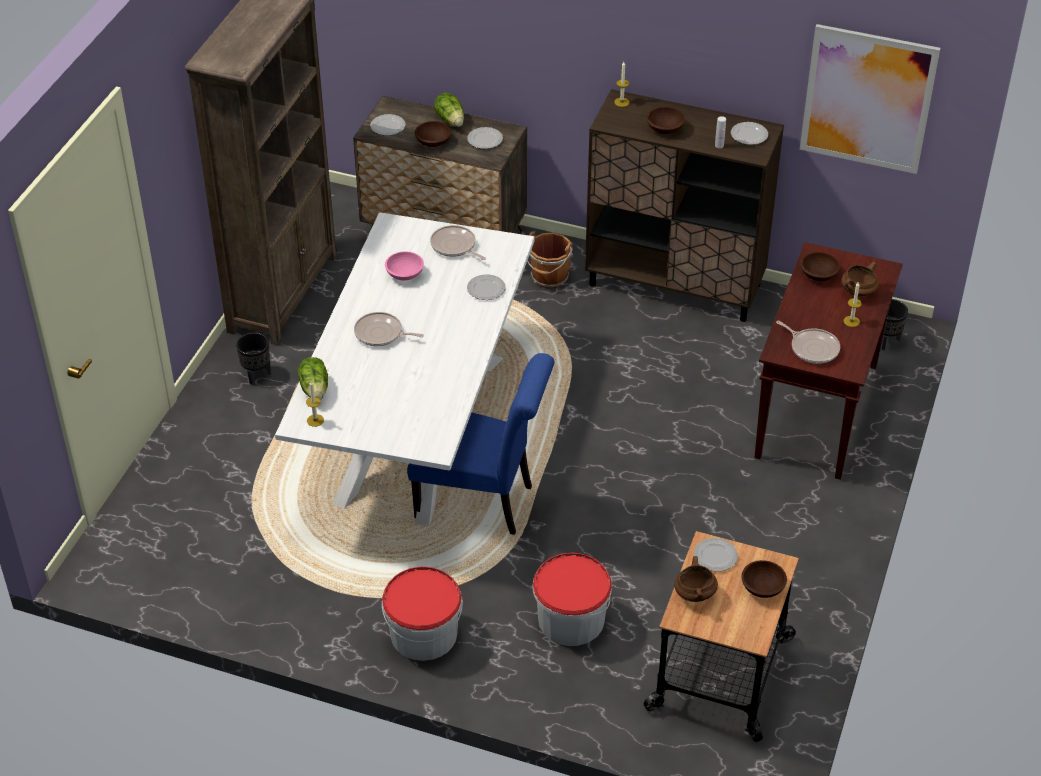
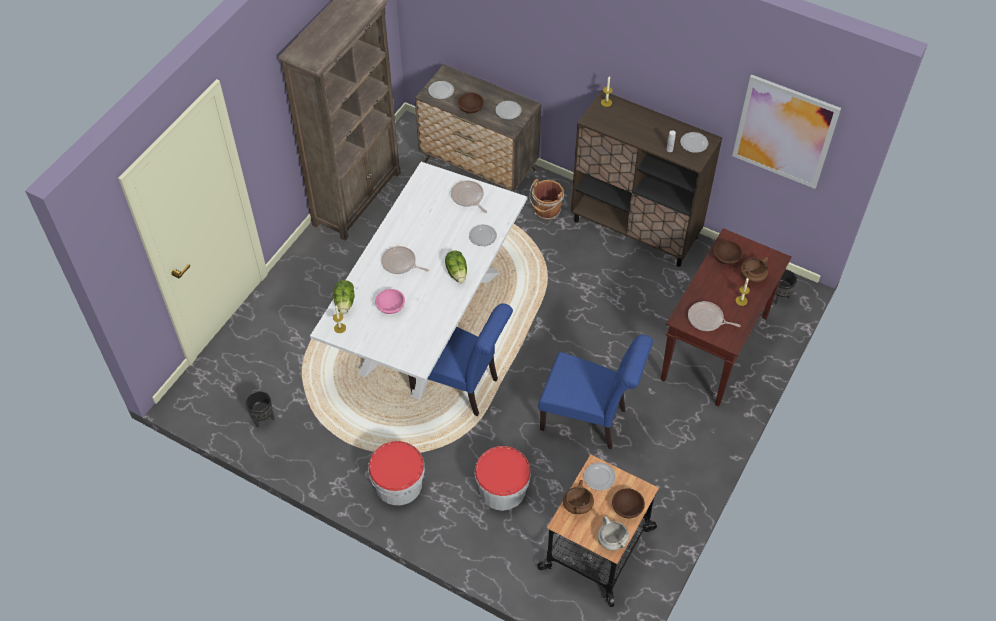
camera: 10 degrees right, 10 degrees up
black planter [236,332,271,385] -> black planter moved to [246,391,274,427]
pink bowl [385,252,424,280] -> pink bowl moved to [375,289,405,314]
lettuce [434,93,464,127] -> lettuce moved to [445,251,467,283]
brown bowl [647,107,685,134] -> none
frying pan [776,321,840,364] -> frying pan turned 150 degrees clockwise [688,301,741,331]
none -> blue chair [538,335,653,450]
none -> white cooking pot [598,516,629,551]

